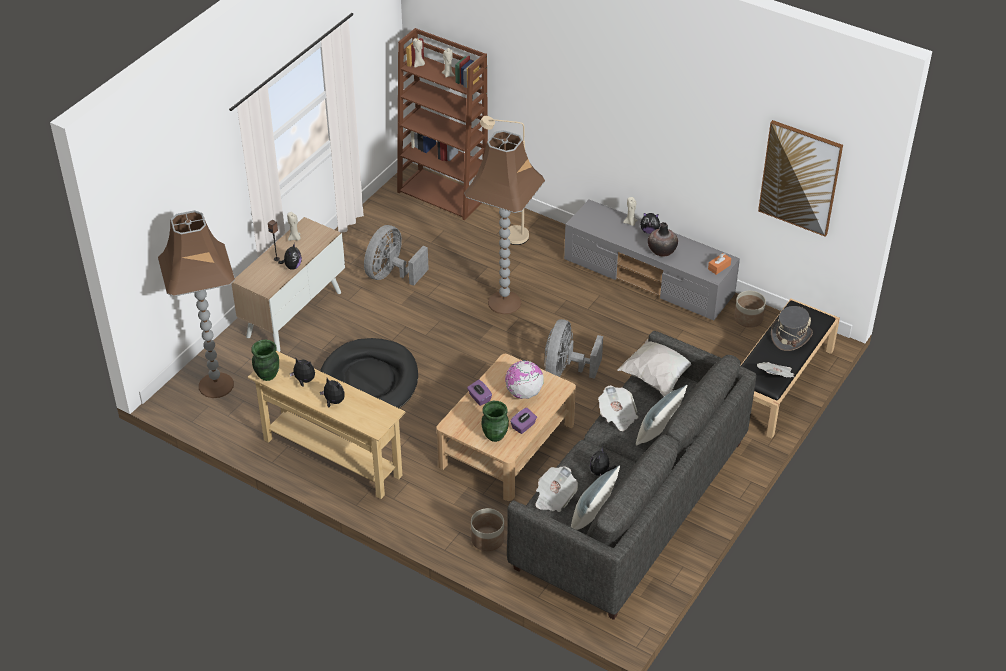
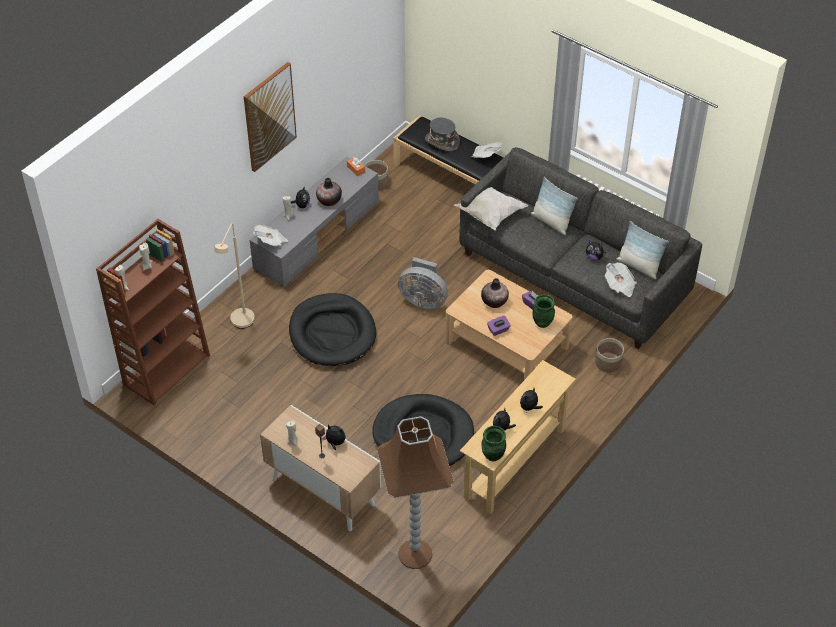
camera: 85 degrees left, 5 degrees up
grey fan [364,225,429,286] -> none
brown floor lamp [464,130,545,314] -> black dog bed [289,293,376,366]
globe [505,360,543,399] -> vase [481,278,509,308]
newspaper [598,385,638,431] -> newspaper moved to [253,225,288,246]
picture [758,120,843,237] -> picture moved to [244,62,297,172]

